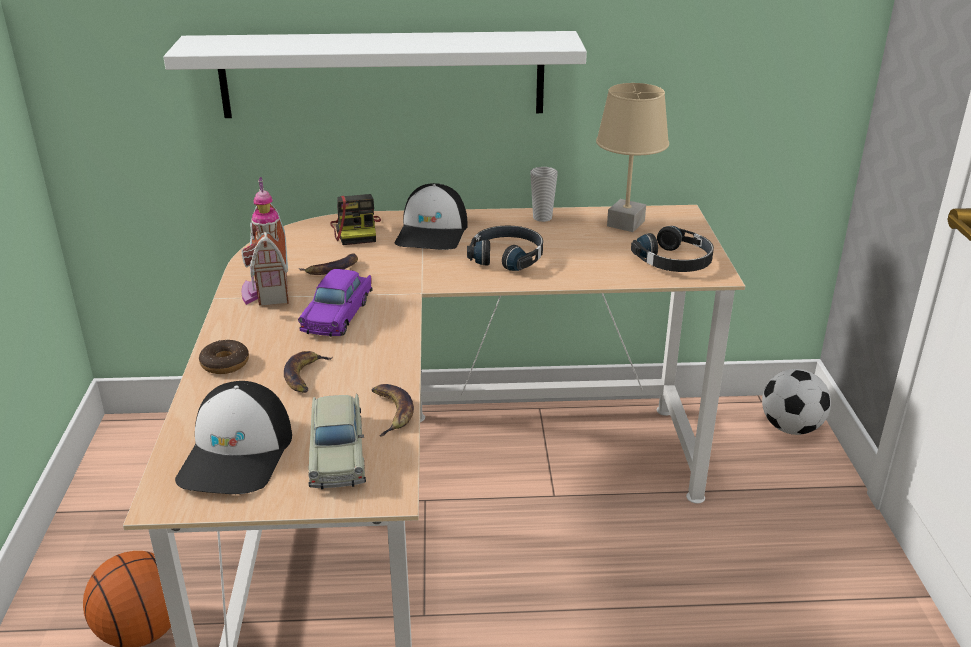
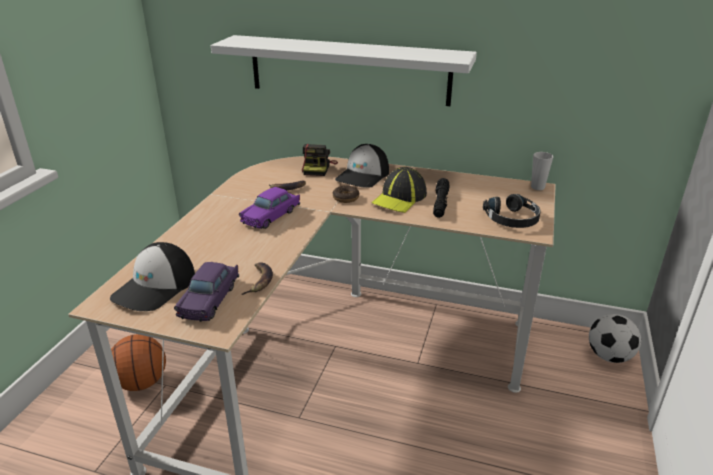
camera: 20 degrees right, 0 degrees up
donut [199,340,249,374] -> donut moved to [333,186,359,203]
toy house [241,177,289,306] -> none
banana [284,351,333,393] -> none
beige toy car [308,394,366,489] -> purple toy car [174,262,239,322]
black headphones [467,226,543,271] -> cap [372,167,427,213]
cup [530,167,558,222] -> cup moved to [531,152,554,190]
beige table lamp [596,83,669,232] -> none
none -> black flashlight [433,178,450,218]

